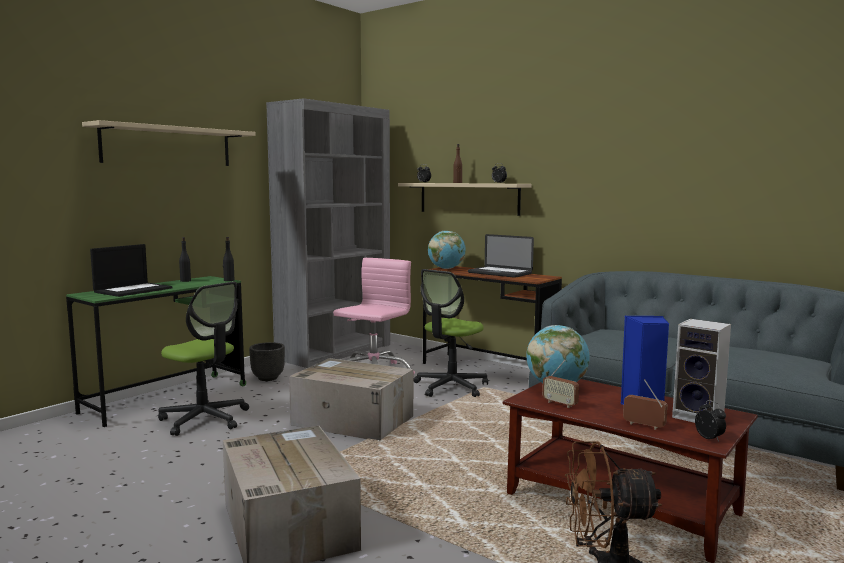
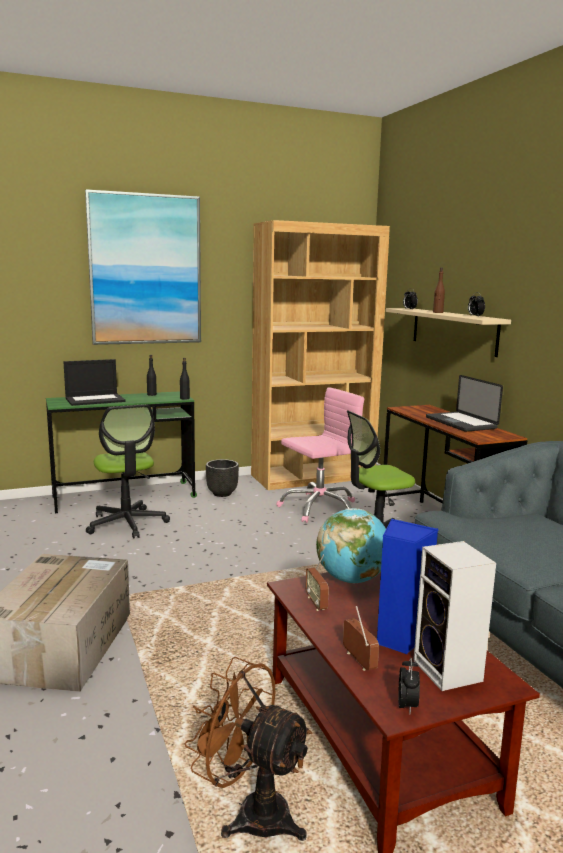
camera: 30 degrees right, 5 degrees up
beige shelf [82,120,256,166] -> picture [85,189,201,345]
grey bookcase [266,98,390,368] -> brown bookcase [251,220,390,490]
cardboard box [289,358,413,440] -> none
globe [428,231,466,269] -> none

